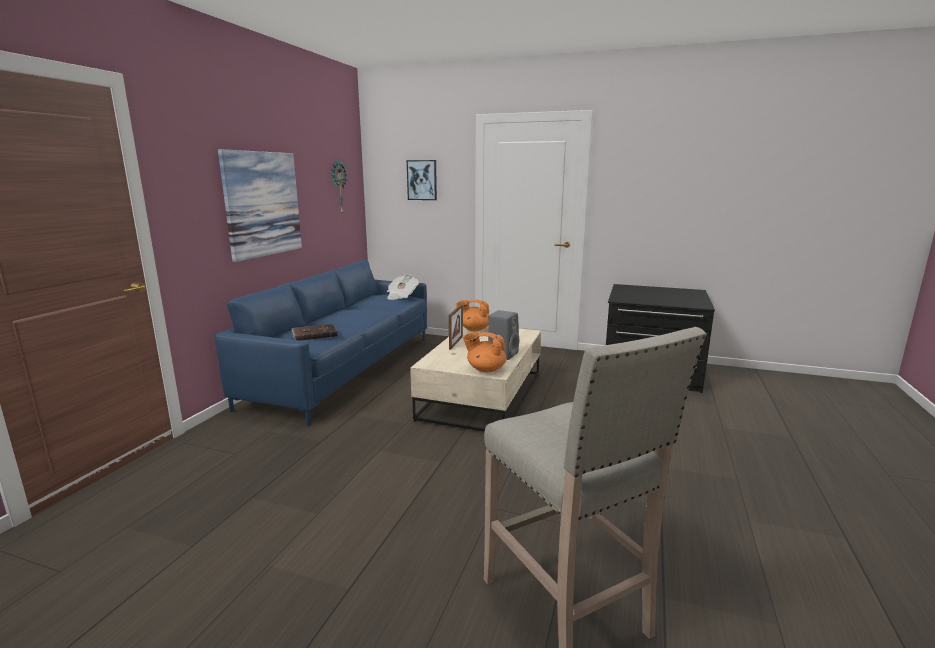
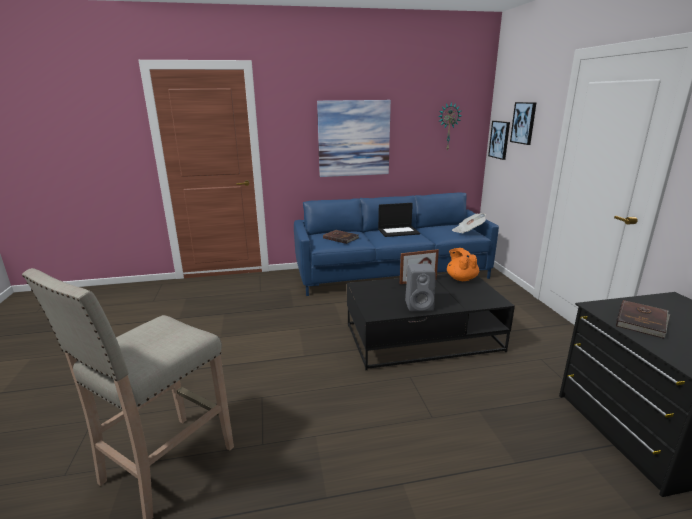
camera: 60 degrees right, 5 degrees up
beige coffee table [410,326,541,432] -> black coffee table [347,274,515,370]
orange teapot [463,332,507,373] -> none
none -> laptop [378,203,420,237]
none -> picture [488,121,510,160]
none -> brown book [616,300,670,339]

